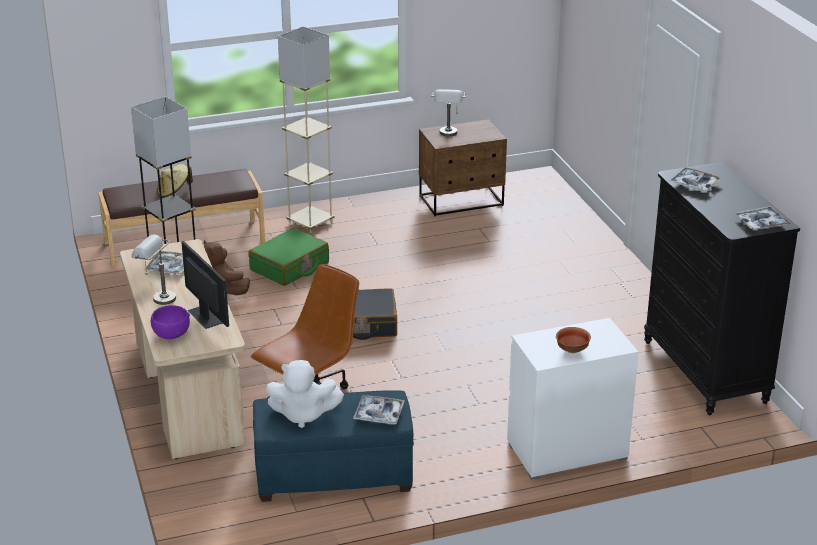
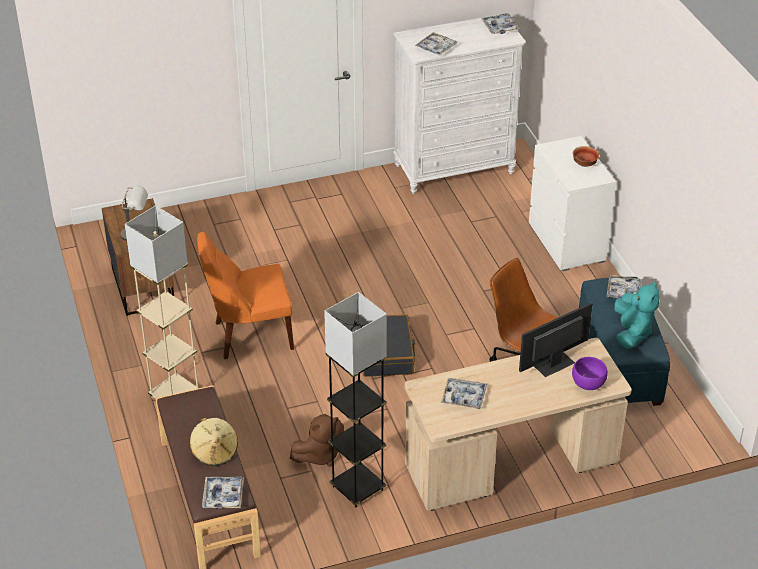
camera: 90 degrees left, 10 degrees up
grey table lamp [131,235,176,305] -> none
green suitcase [249,228,329,286] -> none
white plush toy [266,360,344,428] -> turquoise plush toy [614,281,660,349]
black dresser [644,162,800,415] -> white dresser [393,15,526,194]
none -> orange chair [197,231,294,359]
none -> tray [202,476,244,509]

